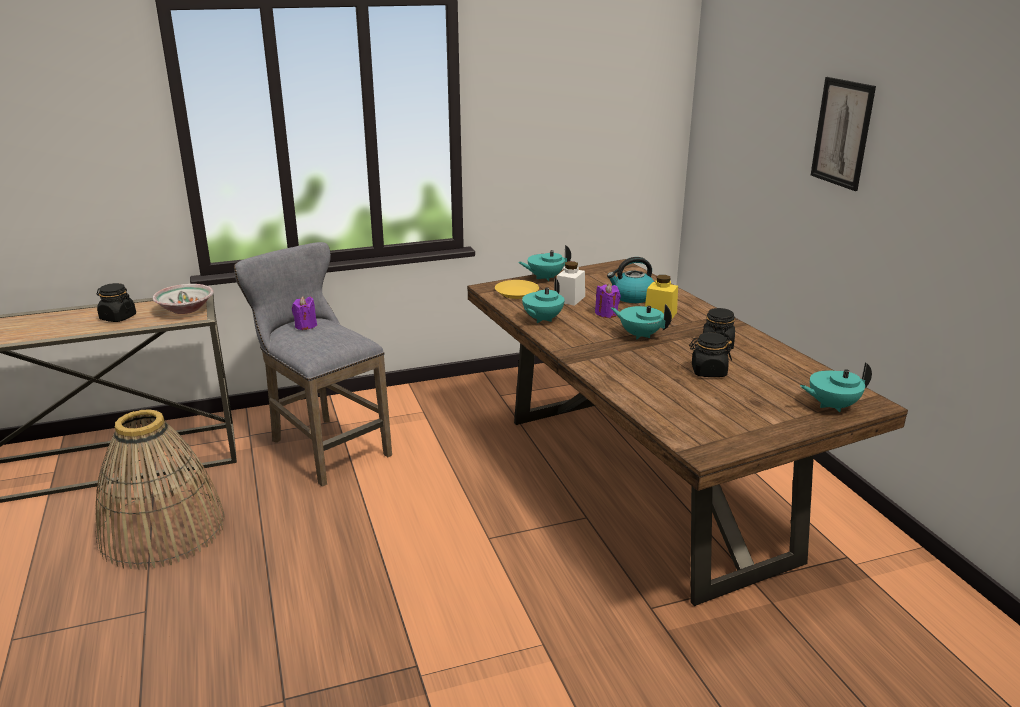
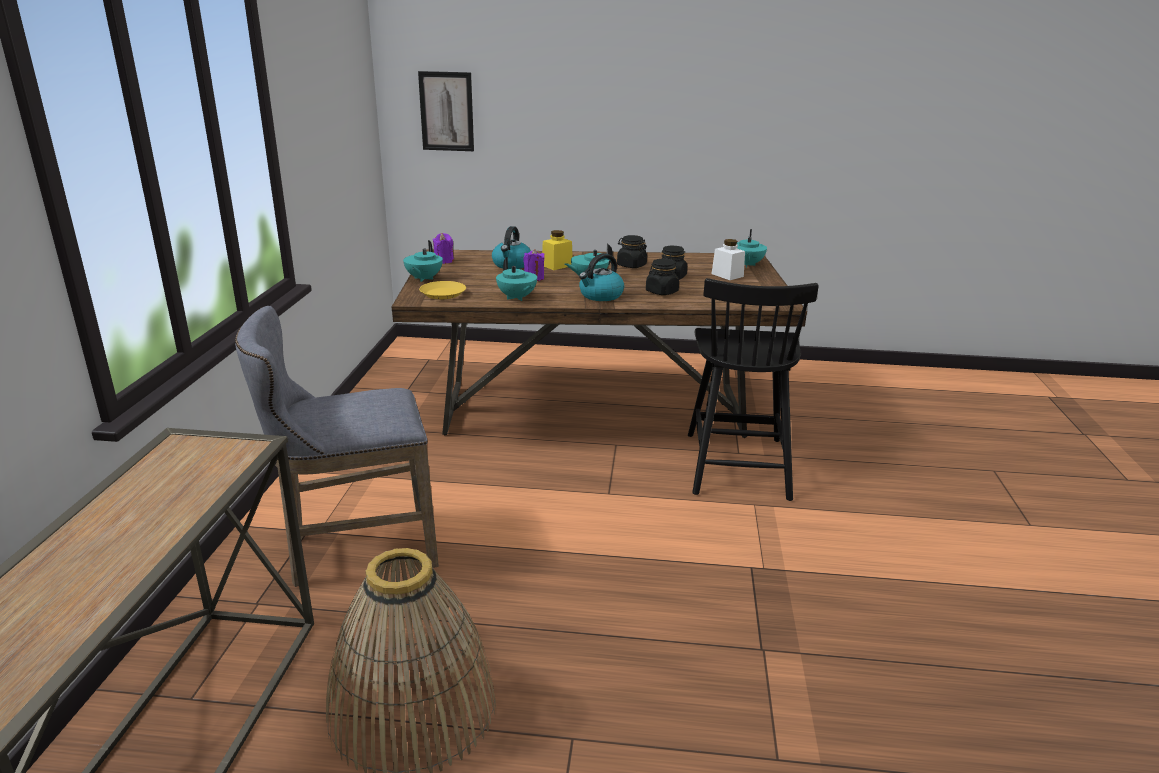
camera: 65 degrees left, 0 degrees up
black jar [97,283,136,322] -> black jar moved to [646,259,679,295]
bowl [152,284,214,314] -> none
purple candle [292,296,317,330] -> purple candle moved to [433,233,454,264]
white jar [557,261,585,306] -> white jar moved to [711,239,745,280]
picture [811,77,876,191] -> picture moved to [418,71,474,151]
none -> kettle [579,253,624,301]
none -> black chair [688,278,819,501]

